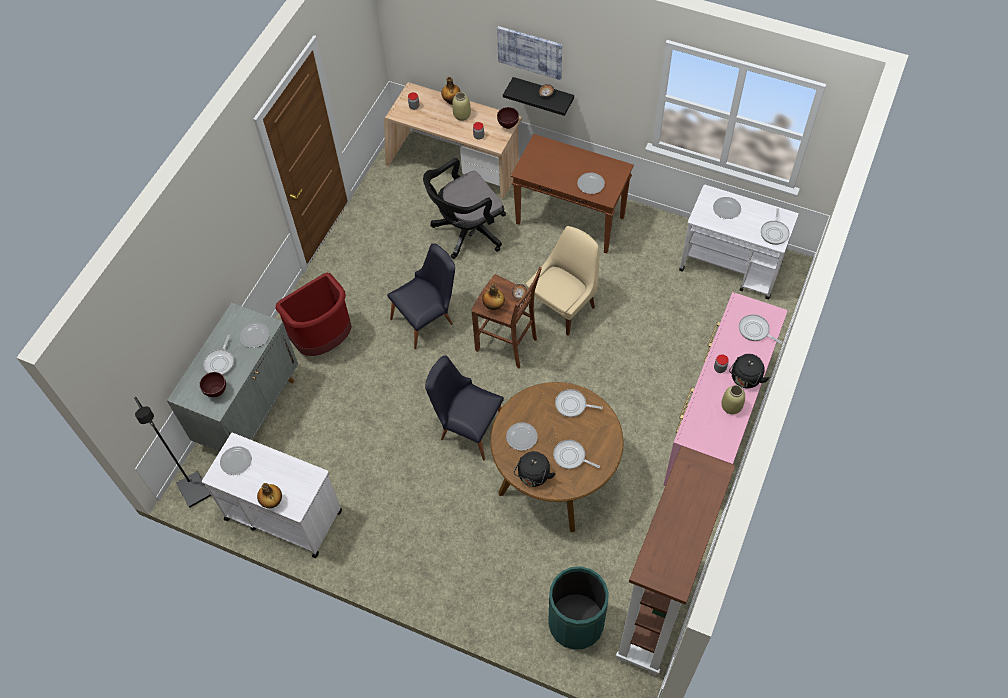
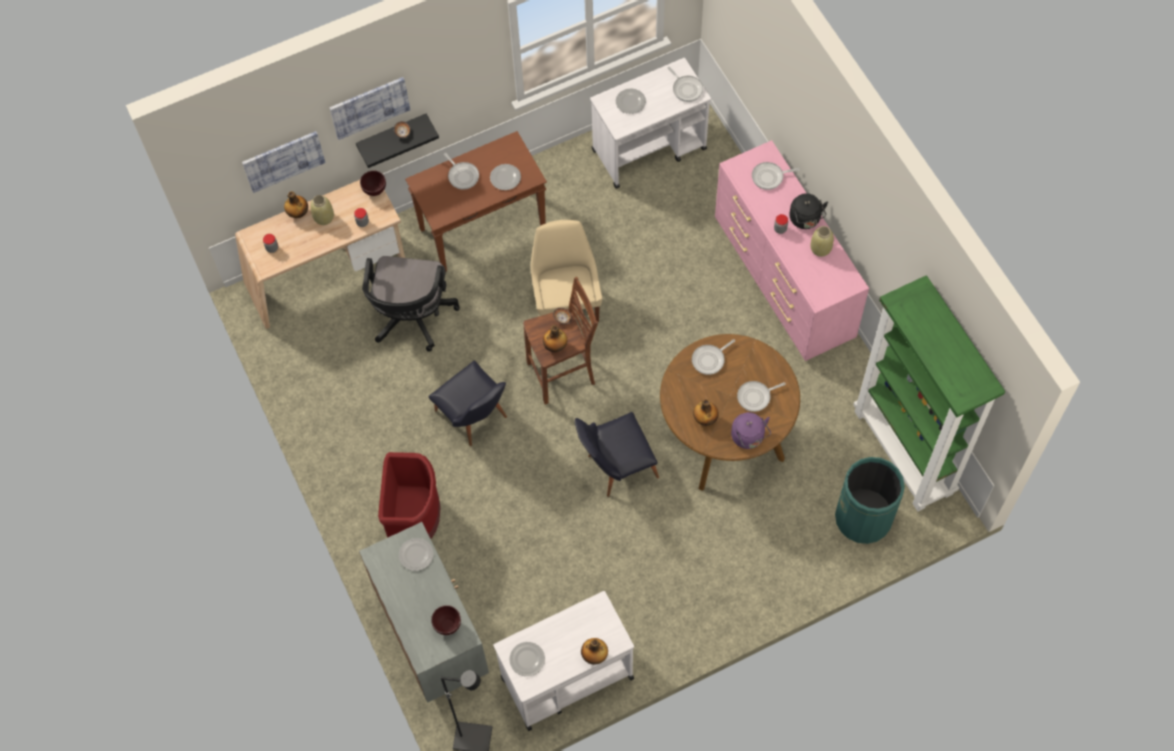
camera: 50 degrees left, 5 degrees up
frying pan [203,335,234,375] -> frying pan moved to [444,153,479,190]
black chair [387,243,455,349] -> black chair turned 135 degrees clockwise [429,361,507,446]
plate [506,422,538,451] -> bottle [693,399,719,426]
black kettle [514,451,556,487] -> purple kettle [731,412,771,449]
brown bookcase [616,446,735,675] -> green bookcase [853,275,1005,512]
none -> picture [242,131,325,193]

